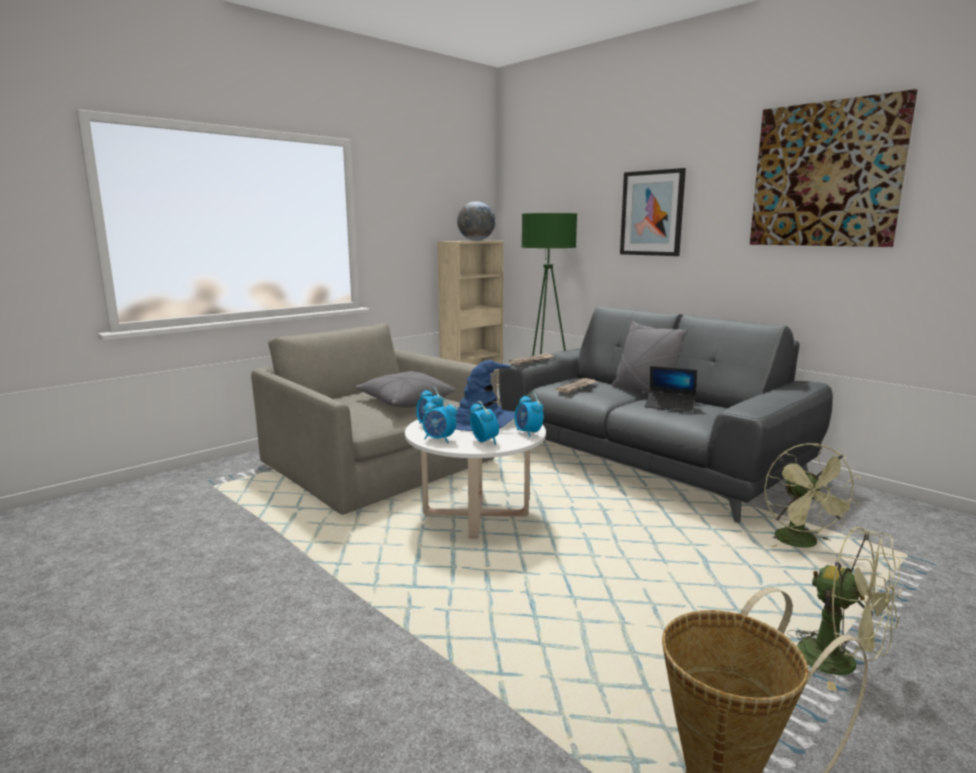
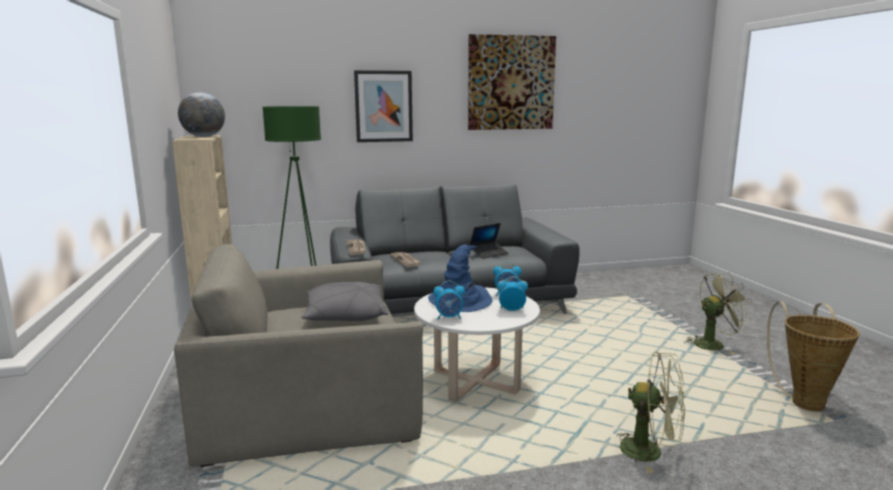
camera: 60 degrees left, 0 degrees up
alarm clock [422,397,457,443] -> none
grey pillow [612,320,688,393] -> none
green fan [764,443,861,548] -> green fan moved to [611,351,685,473]

